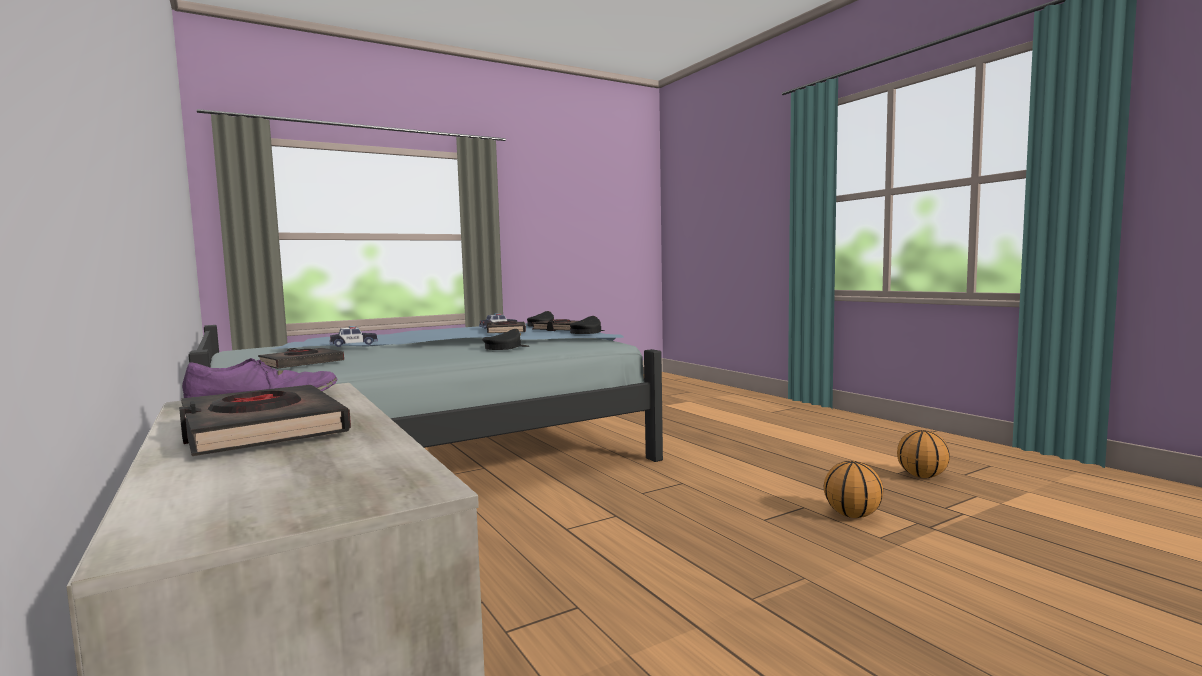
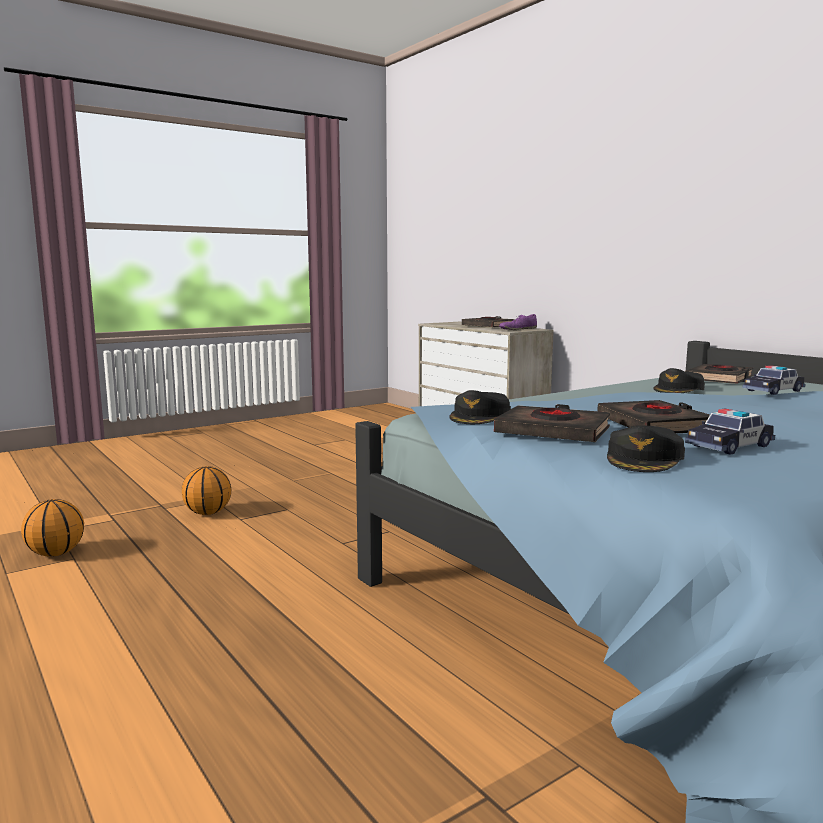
camera: 175 degrees right, 5 degrees up
black cap [482,329,529,350] -> black cap moved to [653,368,705,393]

